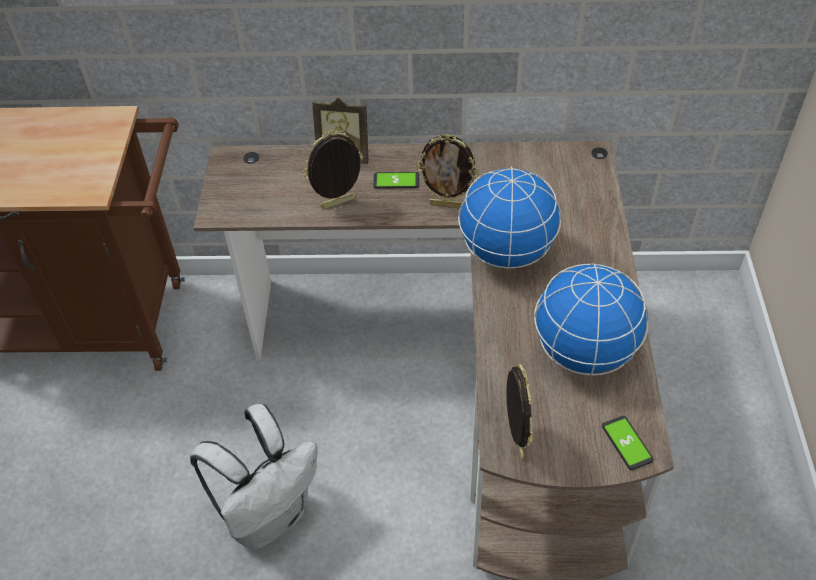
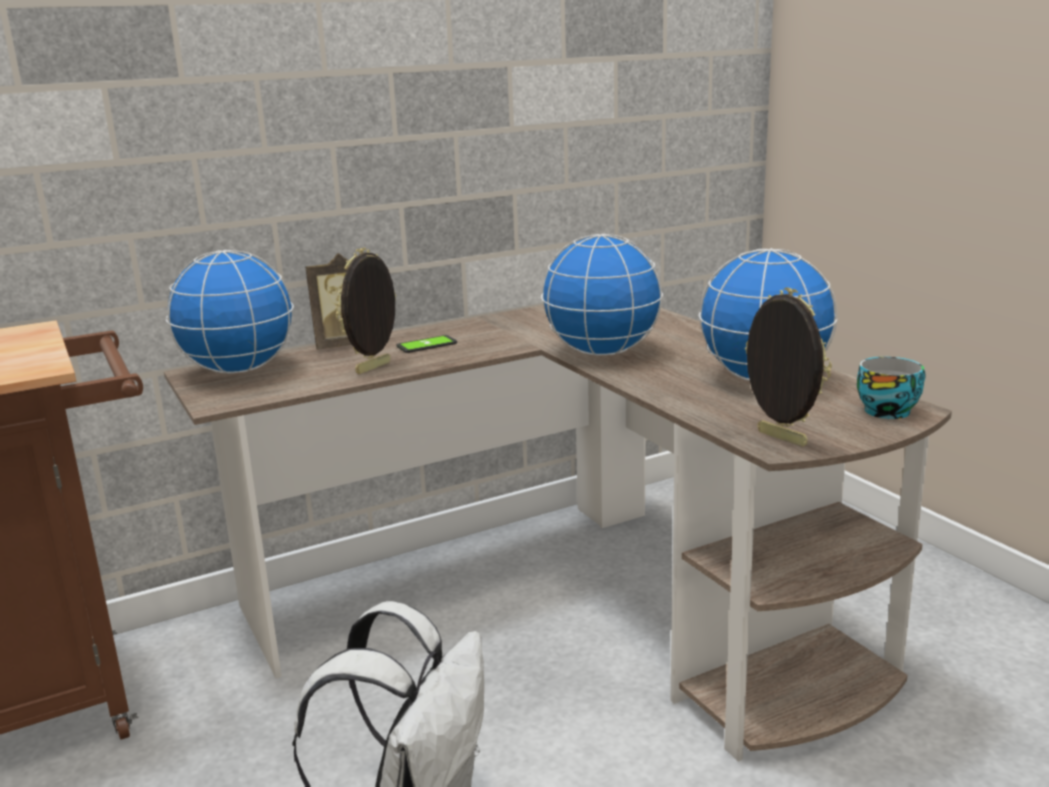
camera: 30 degrees left, 30 degrees down
picture frame [416,134,479,208] -> none
phone [602,416,654,470] -> cup [857,357,925,419]
none -> globe [166,250,294,374]

